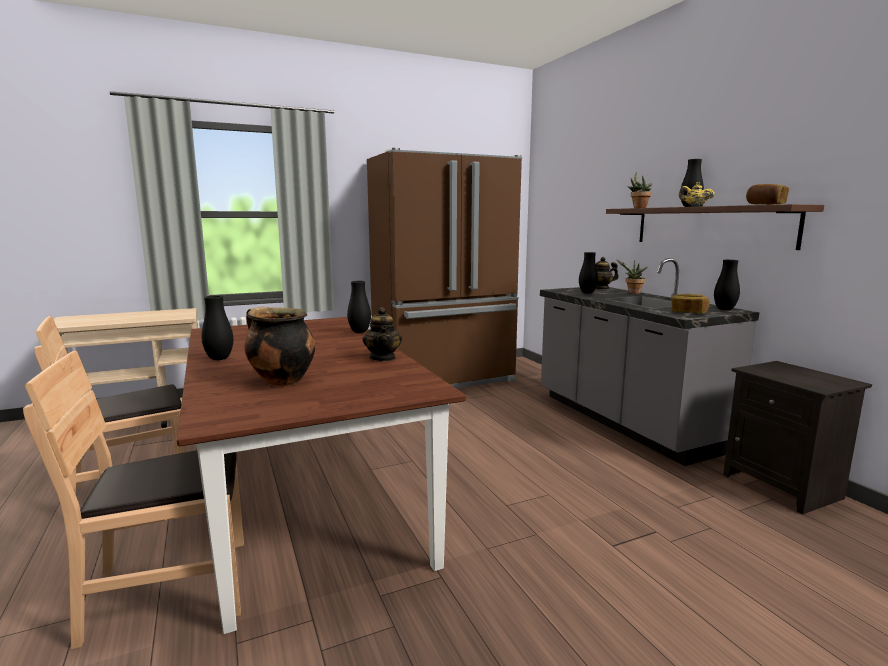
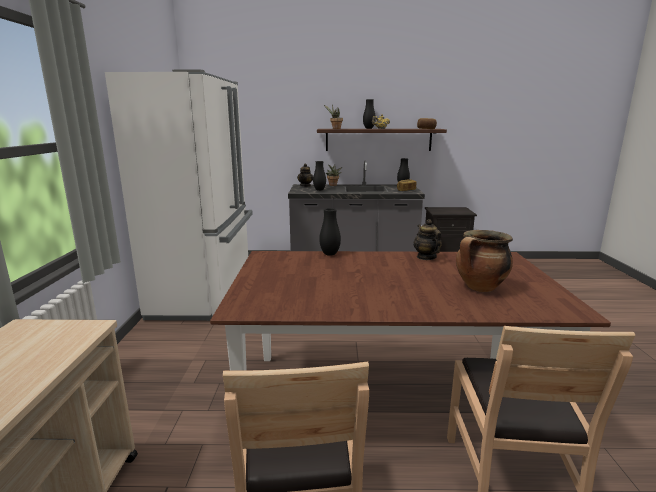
camera: 65 degrees left, 5 degrees up
black vase [201,295,233,360] -> none
teapot [362,307,402,361] -> teapot turned 120 degrees counterclockwise [413,219,442,260]
brown fridge [367,148,522,388] -> white fridge [105,70,253,321]

